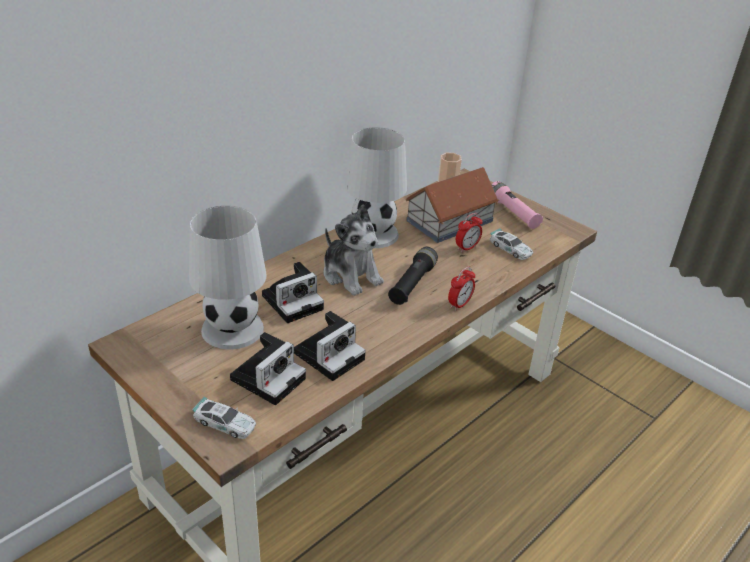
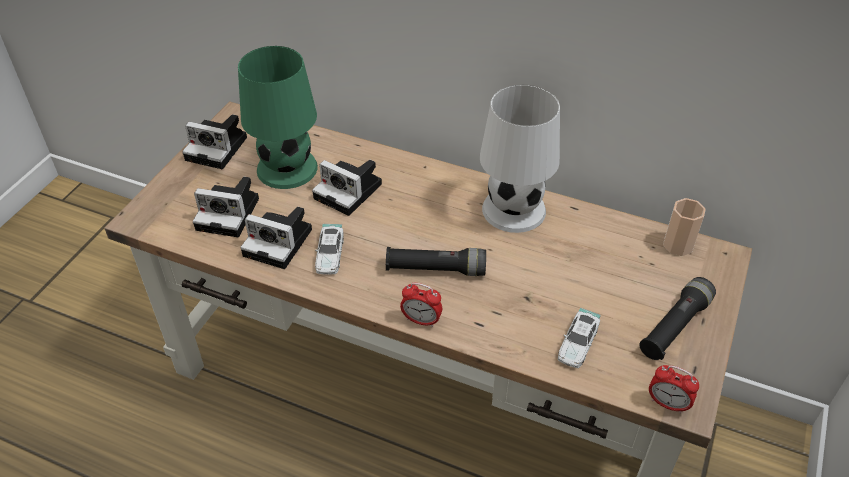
camera: 70 degrees right, 10 degrees up
white table lamp [189,206,267,349] -> green table lamp [238,46,318,189]
toy car [192,397,256,439] -> toy car moved to [315,224,344,275]
plush toy [324,205,384,296] -> none
toy house [405,167,499,243] -> none
alarm clock [456,213,483,252] -> alarm clock moved to [649,365,699,413]
pink flashlight [491,181,543,229] -> black flashlight [639,277,716,360]
none -> camera [182,114,247,169]

